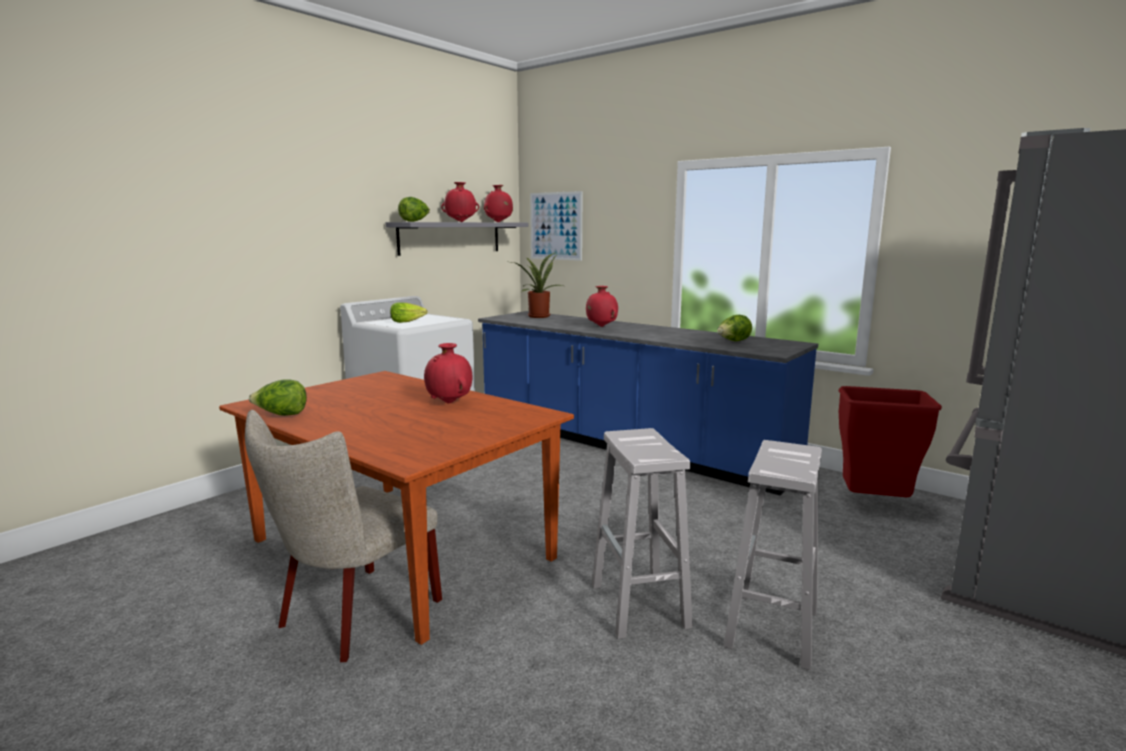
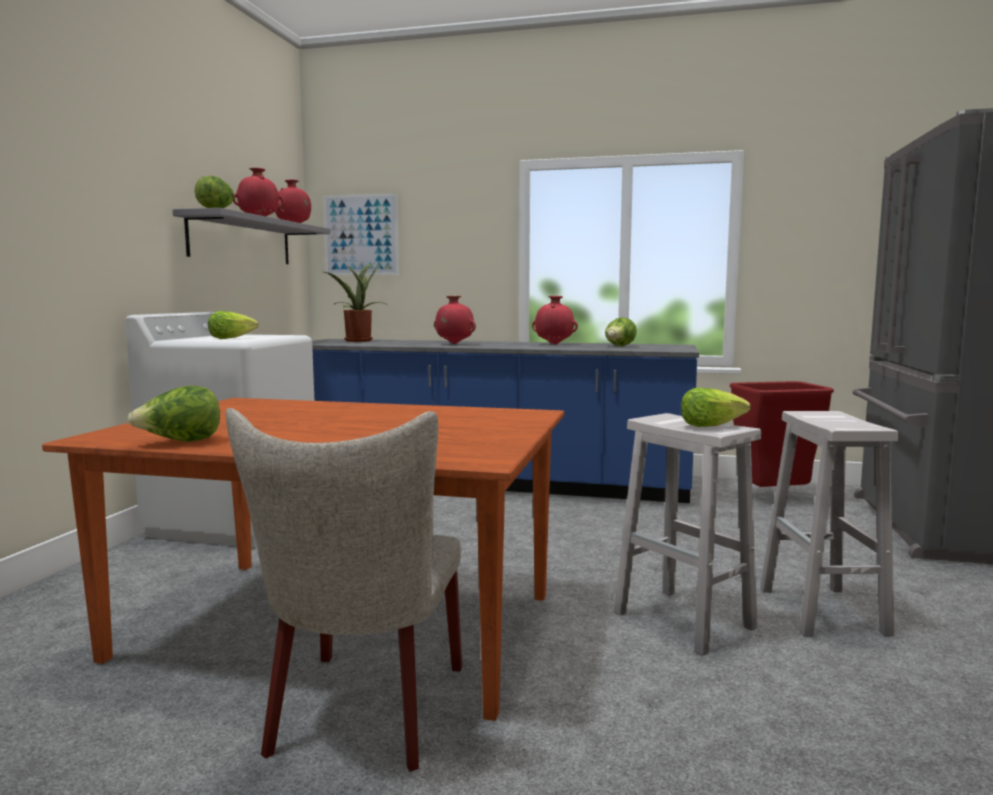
camera: 25 degrees left, 5 degrees down
red vase [424,343,472,403] -> red vase moved to [532,296,578,345]
none -> lettuce [681,388,750,427]

